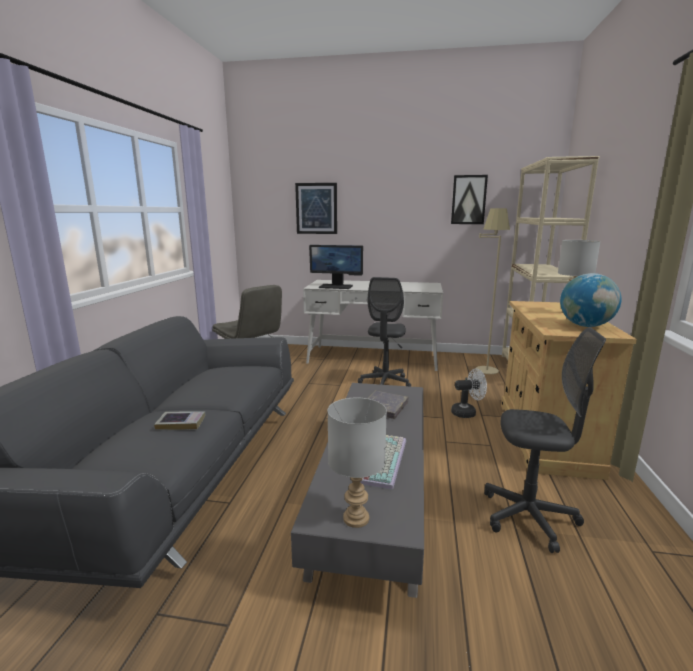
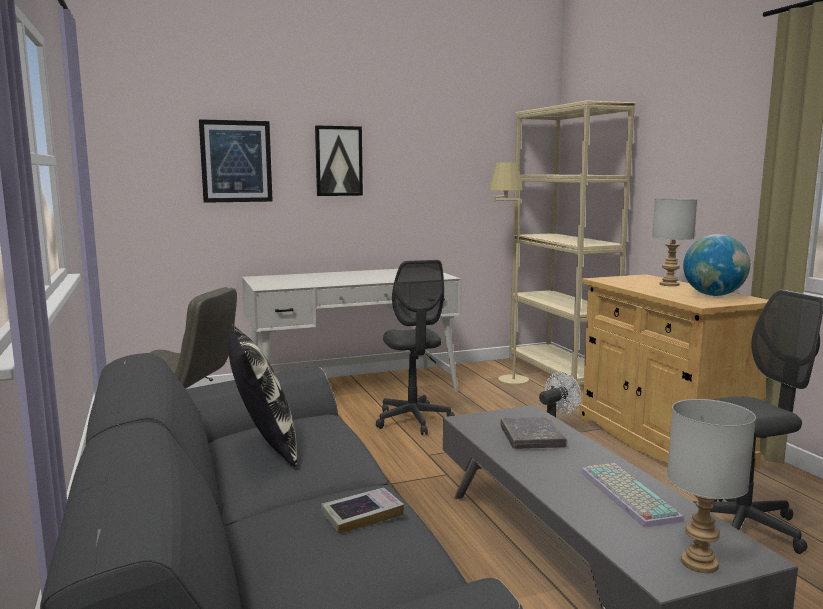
camera: 30 degrees left, 5 degrees down
monitor [309,245,363,289] -> none
picture [451,175,488,224] -> picture moved to [315,125,363,196]
none -> pillow [228,324,297,467]

